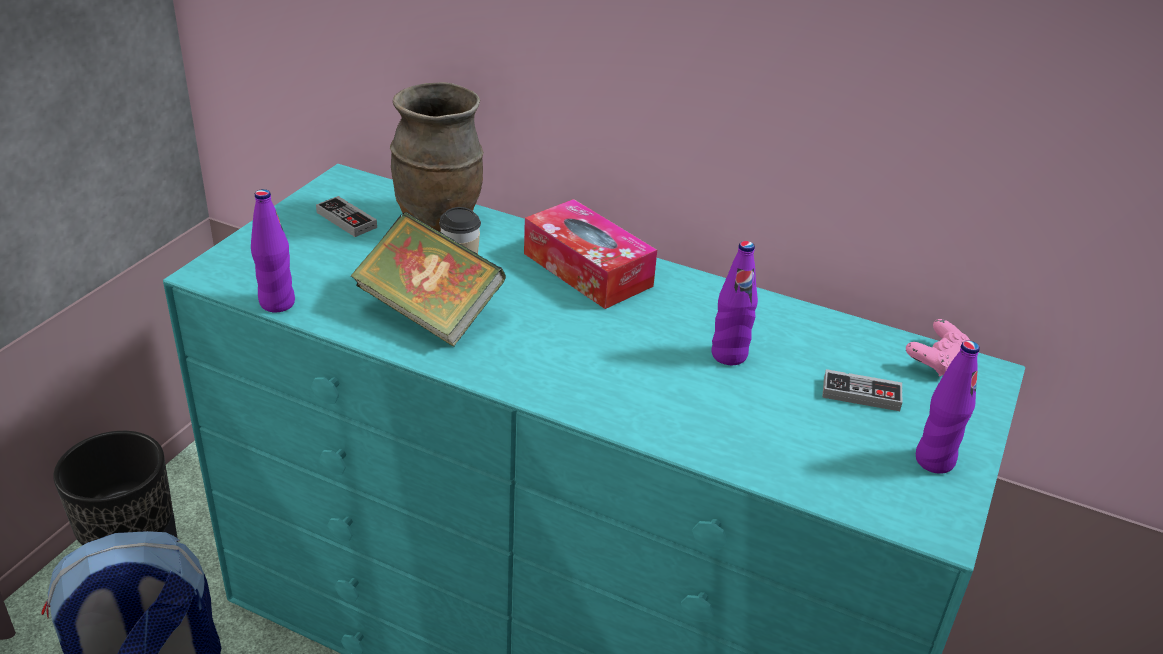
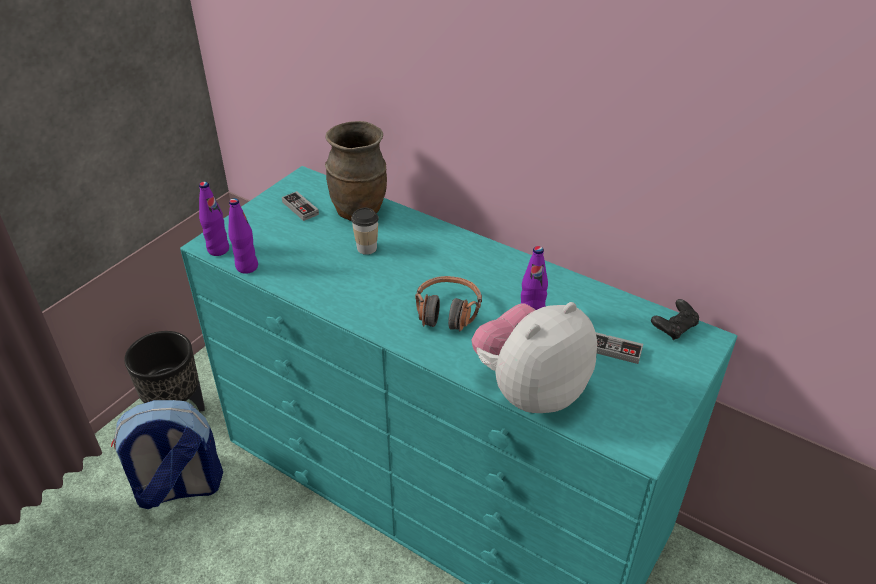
camera: 10 degrees right, 5 degrees up
book [350,212,506,347] -> none
tissue box [524,199,657,309] -> none
pink game controller [906,319,970,377] -> black game controller [651,299,699,340]
purple bottle [916,341,980,474] -> purple bottle moved to [199,181,229,256]
none -> headphones [415,276,482,331]
none -> plush toy [471,302,597,413]

